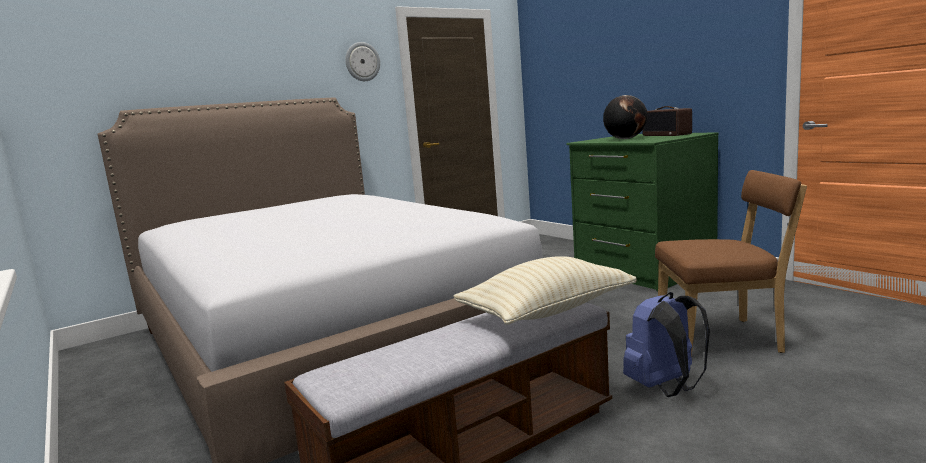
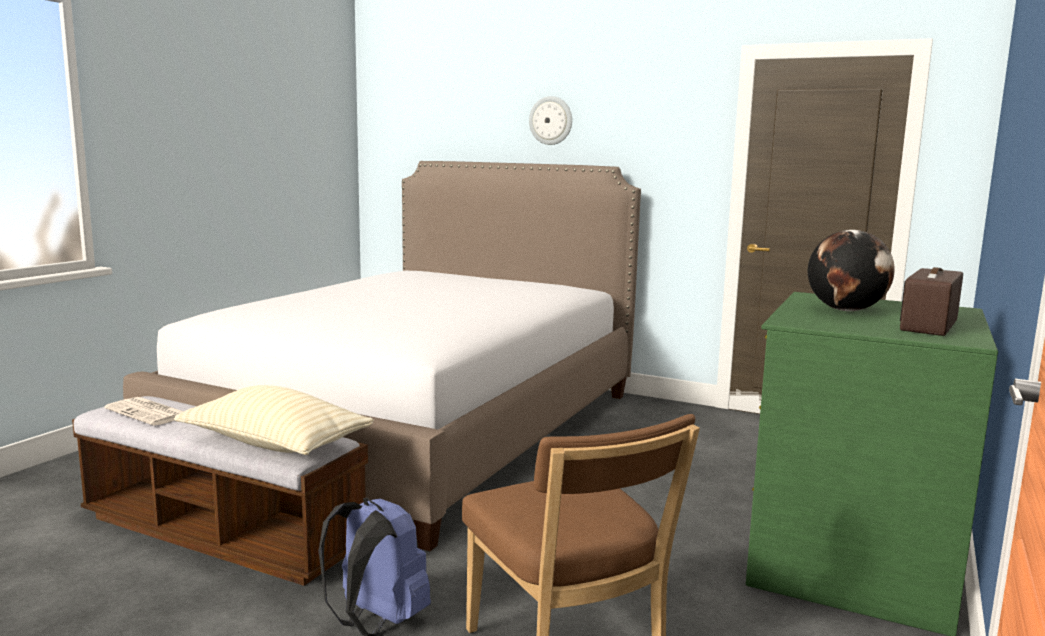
camera: 60 degrees right, 0 degrees up
wall clock [345,42,380,81] -> wall clock moved to [529,96,572,145]
none -> newspaper [105,397,184,426]

